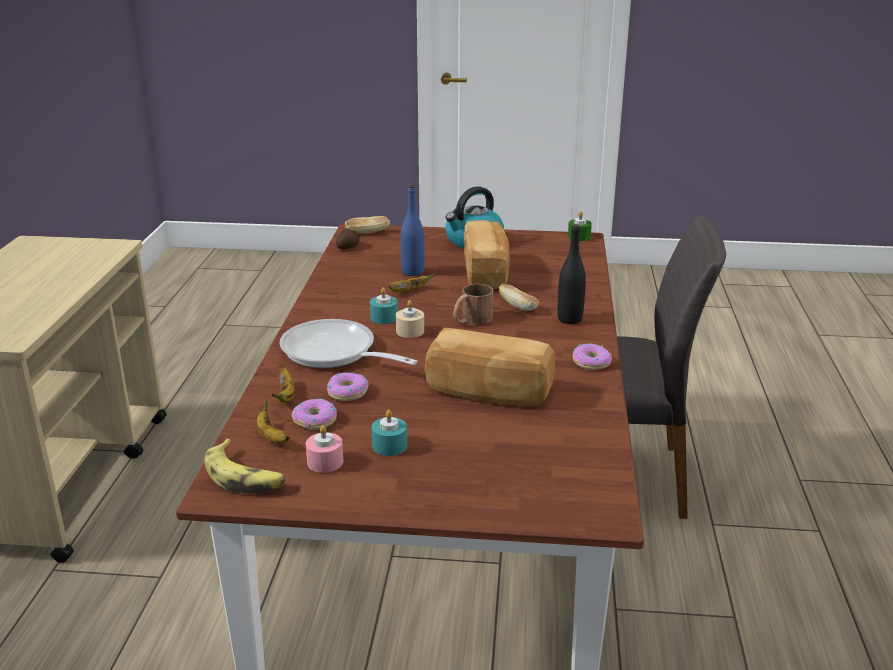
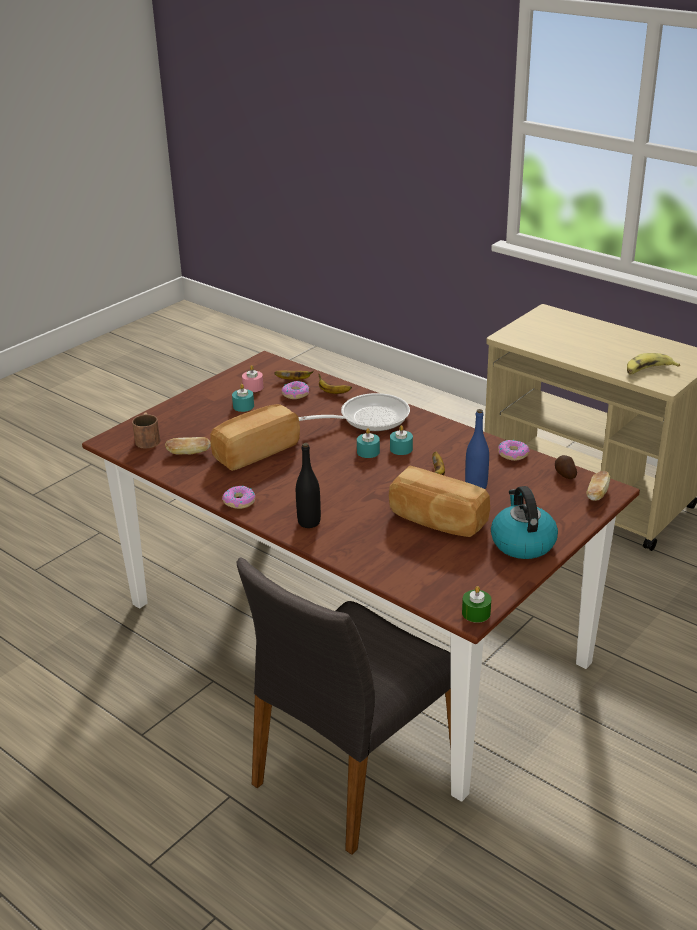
camera: 125 degrees right, 5 degrees up
banana [204,439,286,494] -> banana moved to [627,353,680,374]
donut [327,372,368,401] -> donut moved to [498,440,530,461]
beige candle [396,300,424,338] -> turquoise candle [357,428,380,458]
brown mug [453,284,493,325] -> brown mug moved to [132,412,160,449]
bread [499,284,539,311] -> bread moved to [165,437,211,455]

